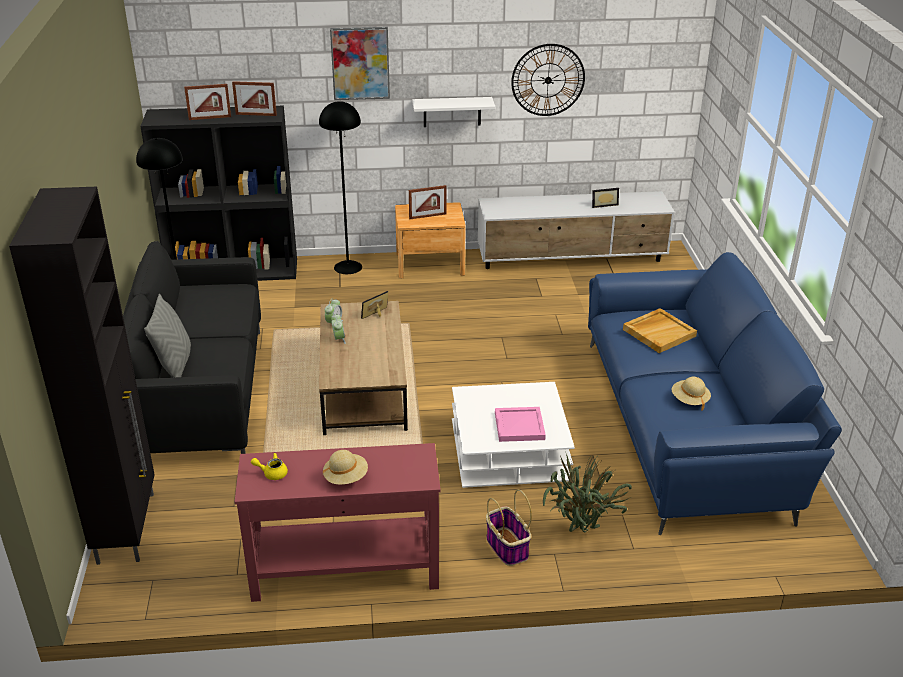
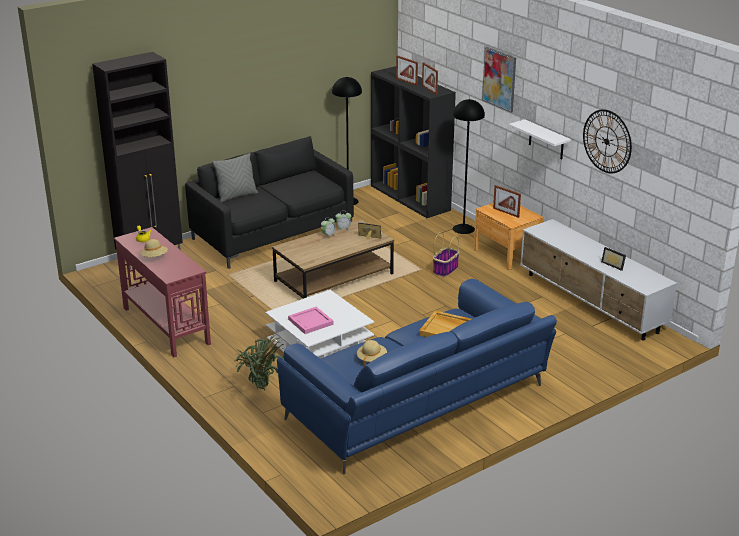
camera: 60 degrees right, 5 degrees down
basket [486,489,532,566] -> basket moved to [433,232,459,277]

